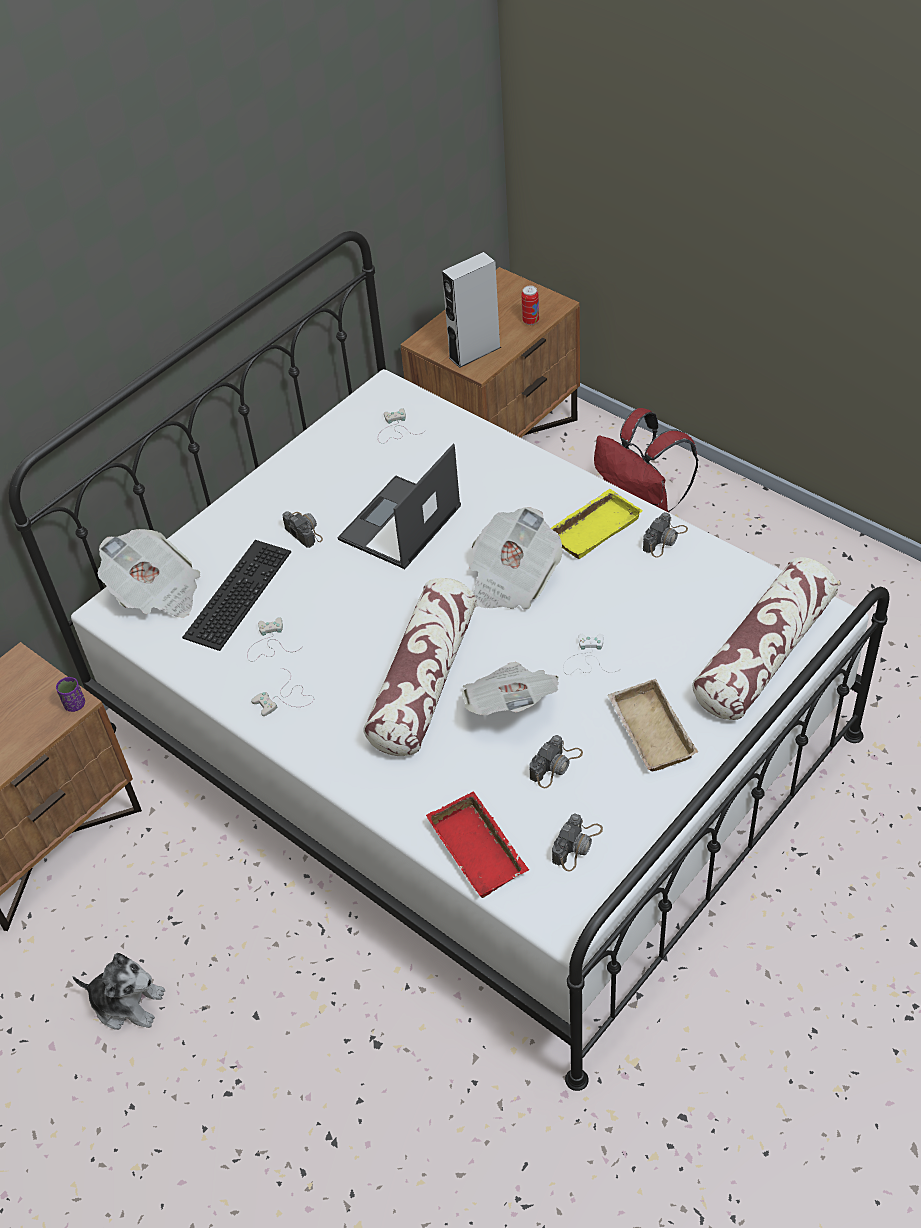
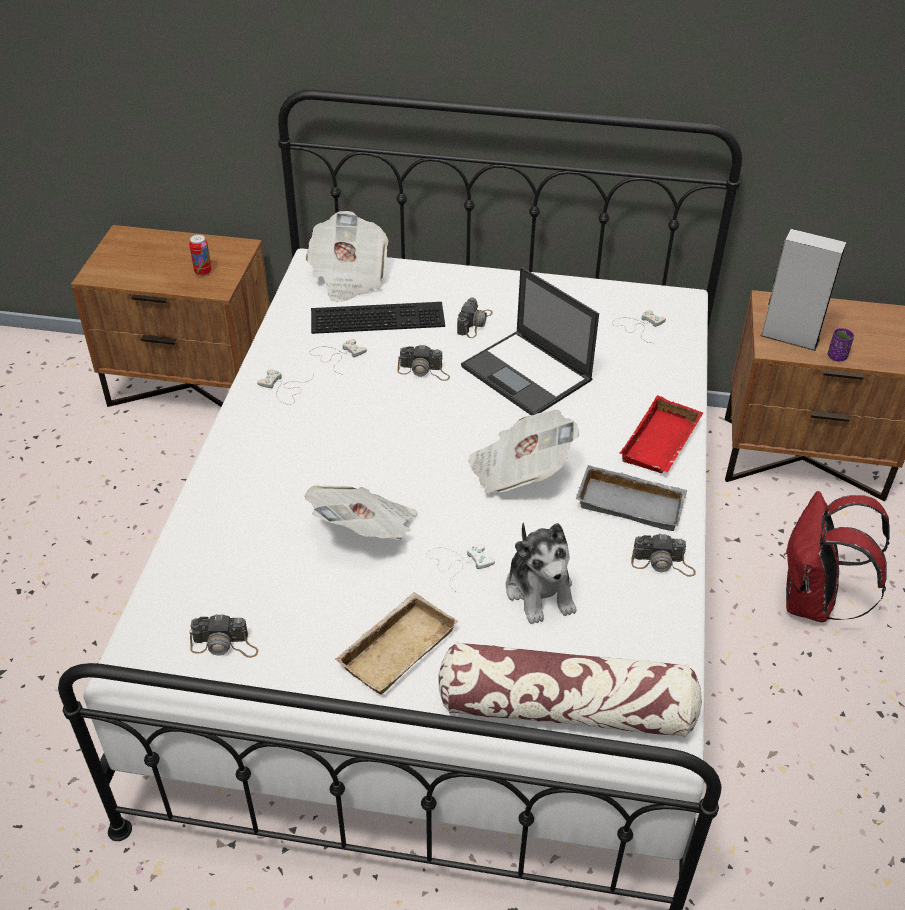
camera: 55 degrees right, 5 degrees down
purple cup [56,677,85,712] -> purple cup moved to [828,328,854,362]
plush toy [73,953,165,1030] -> plush toy moved to [506,522,576,624]
laptop [337,444,461,569] -> laptop turned 135 degrees counterclockwise [461,267,599,415]
pillow [364,578,477,756] -> none
red tray [426,791,529,898] -> red tray moved to [620,395,703,473]
can [521,286,539,325] -> can moved to [189,234,212,276]
camera [529,735,583,788] -> camera moved to [398,344,450,381]
yellow tray [551,489,642,559] -> grey tray [576,465,688,531]

